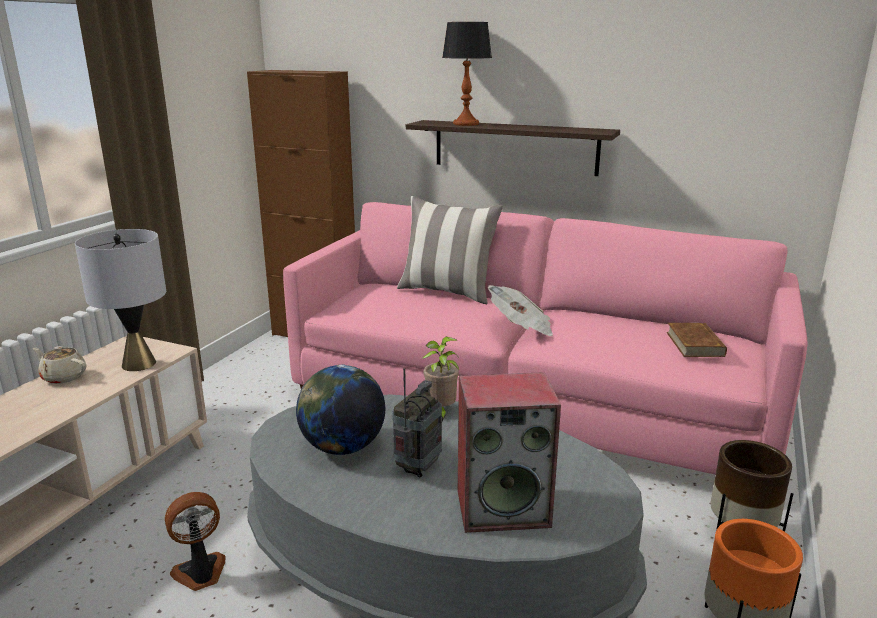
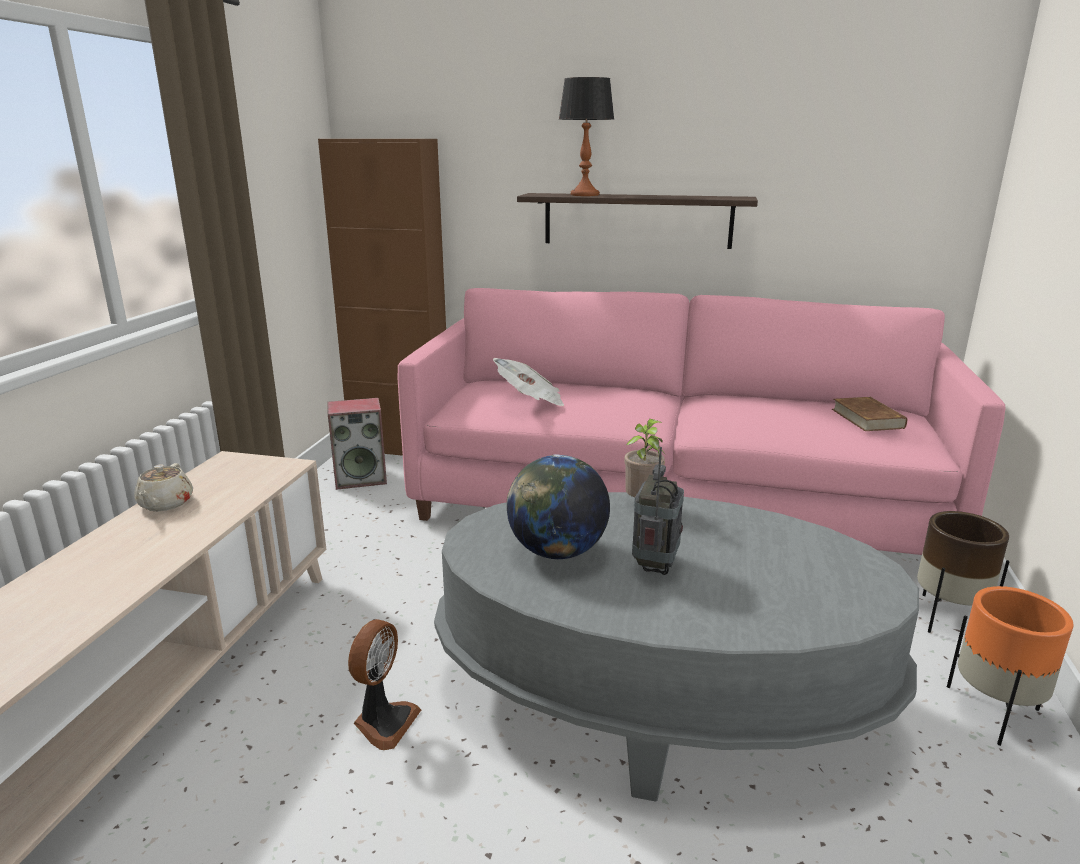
camera: 10 degrees left, 0 degrees up
beige teapot [33,346,87,384] -> beige teapot turned 105 degrees counterclockwise [134,463,193,511]
grey table lamp [75,229,166,371] -> none
fan [165,492,226,591] -> fan turned 150 degrees clockwise [348,619,421,750]
pillow [397,196,503,304] -> none
speaker [458,372,561,533] -> speaker moved to [328,398,387,490]
newspaper [488,285,553,336] -> newspaper moved to [493,358,564,406]

